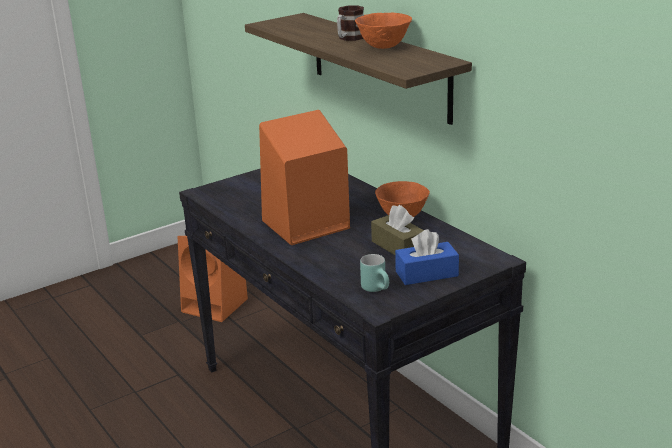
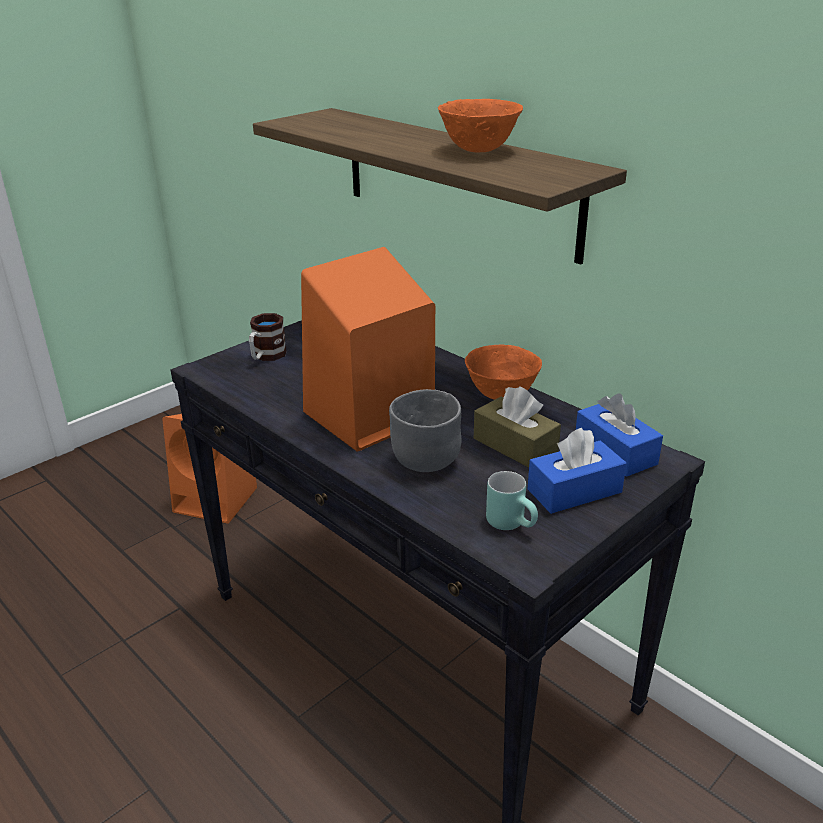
camera: 10 degrees left, 5 degrees up
mug [337,6,364,41] -> mug moved to [249,313,287,361]
none -> grey bowl [389,389,462,472]
none -> blue tissue box [576,393,663,477]

